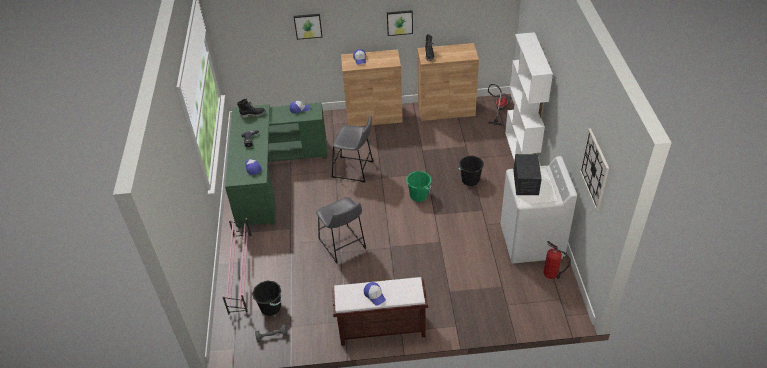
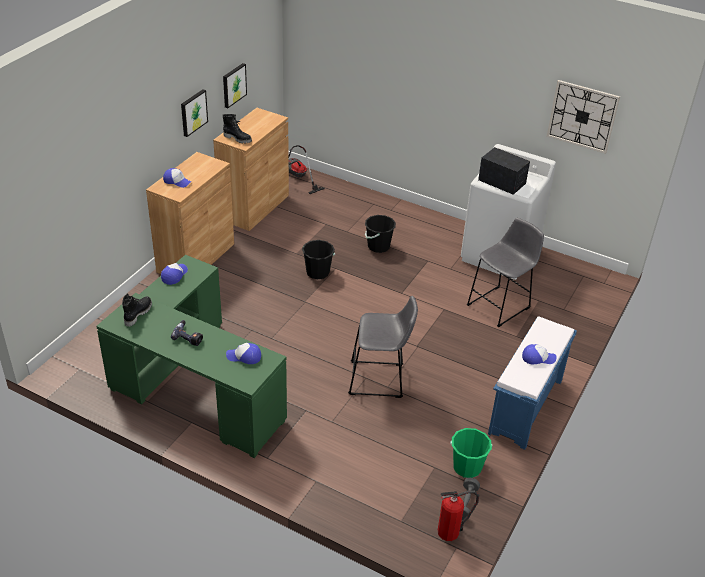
camera: 60 degrees left, 5 degrees down
pink shoe rack [222,218,252,315] -> none
black bucket [252,280,282,316] -> black bucket moved to [302,240,335,279]
picture [294,14,322,40] -> picture moved to [223,63,247,108]
grey stool [331,115,373,183] -> grey stool moved to [467,218,544,328]
brown bench [332,277,428,346] -> blue bench [488,316,577,450]
green bucket [406,171,431,202] -> green bucket moved to [450,428,492,478]
white bookcase [505,32,553,161] -> none
fire extinguisher [543,241,571,279] -> fire extinguisher moved to [438,490,479,541]

